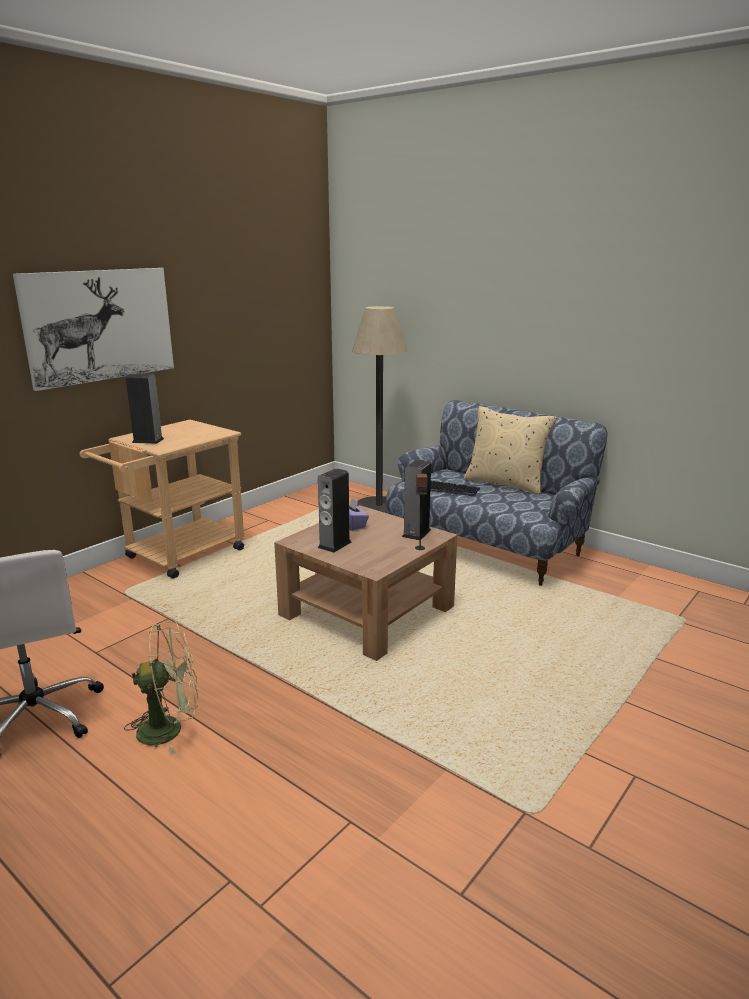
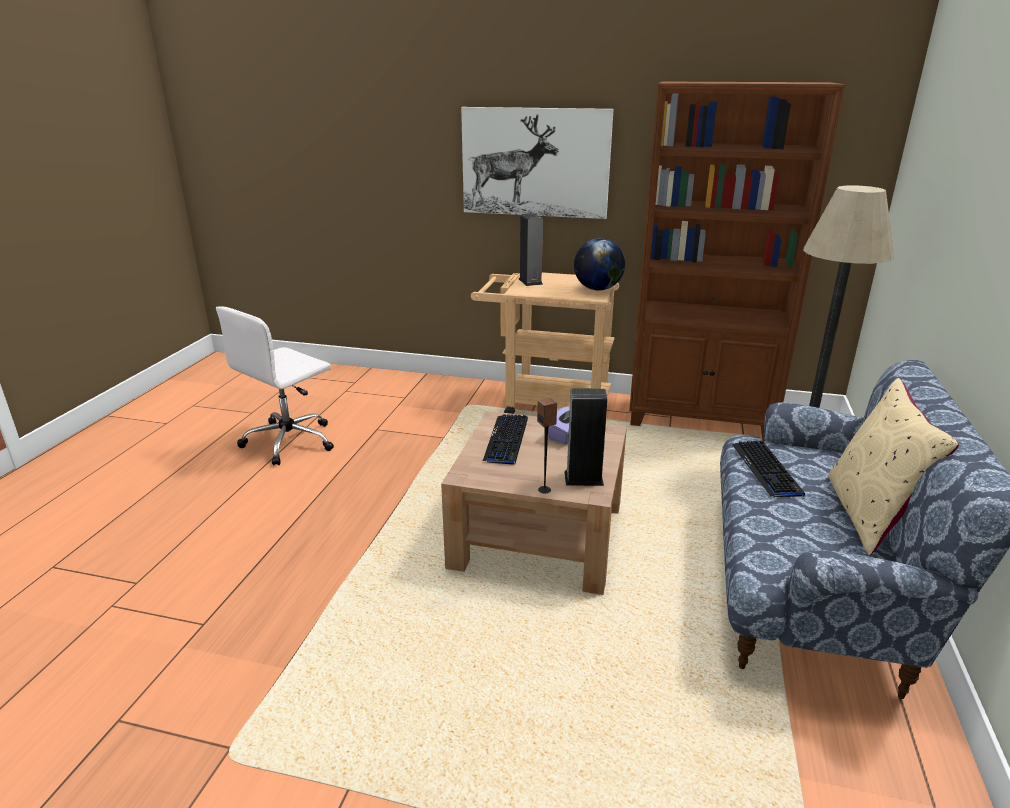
camera: 65 degrees right, 5 degrees up
green fan [124,621,198,755] -> none
speaker [318,468,351,553] -> keyboard [483,414,528,465]
none -> globe [574,238,625,290]
none -> brown bookcase [629,82,845,440]

